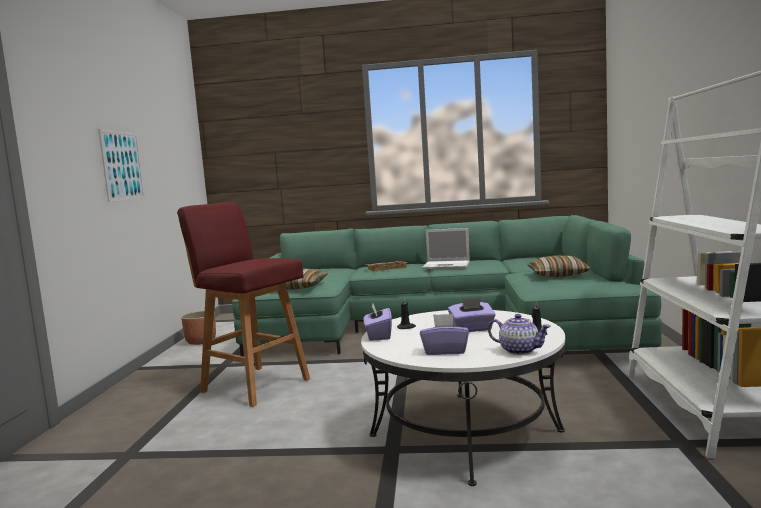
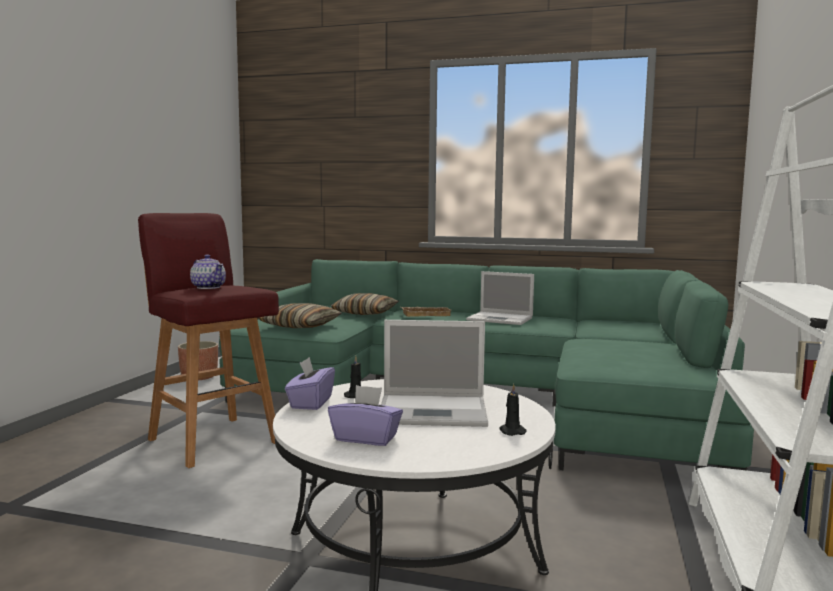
camera: 10 degrees right, 0 degrees up
picture [98,129,145,202] -> none
purple tissue box [448,298,496,332] -> laptop [381,320,488,427]
teapot [488,314,551,355] -> teapot moved to [190,254,226,289]
pillow [526,255,591,277] -> pillow moved to [331,293,399,315]

